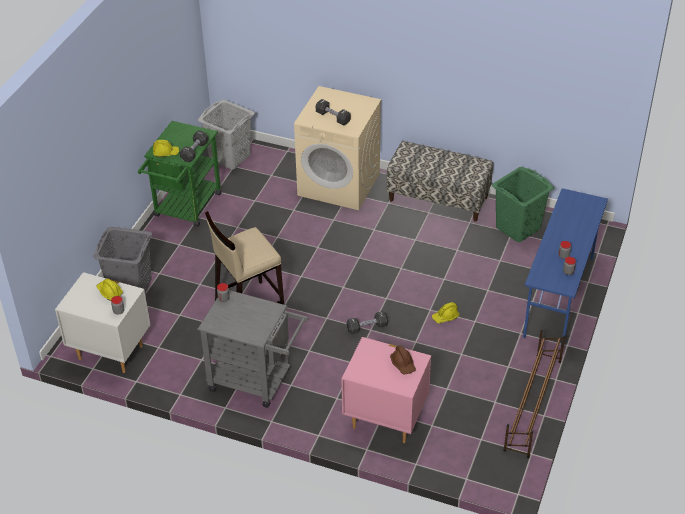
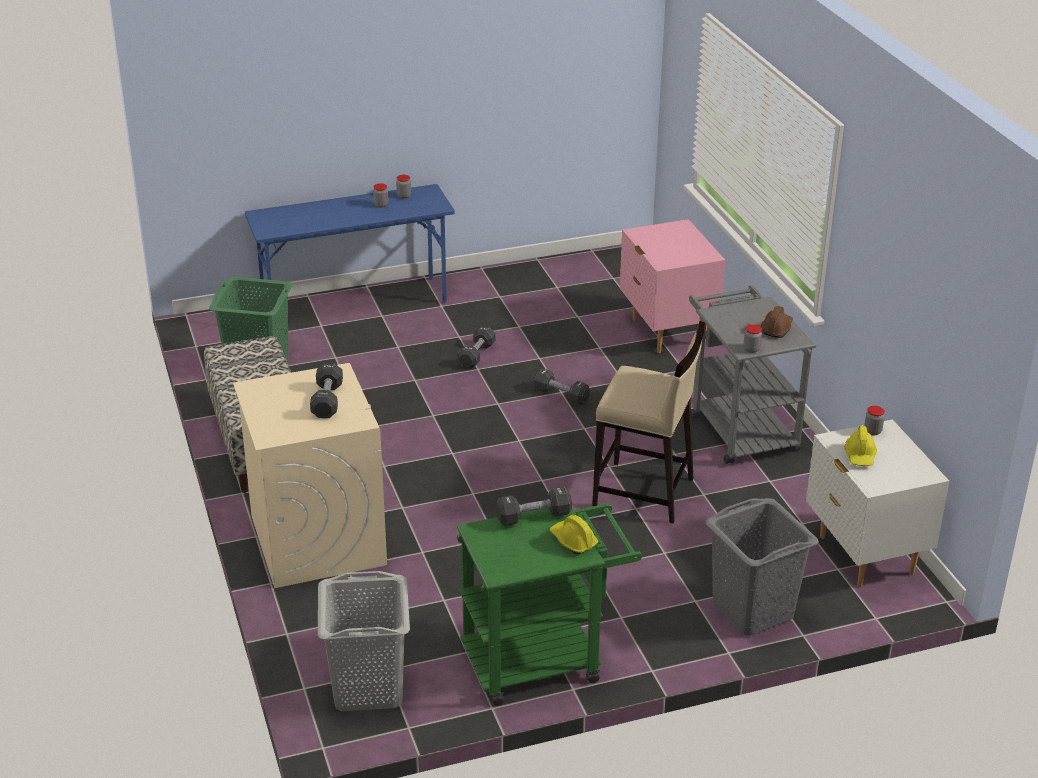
camera: 130 degrees left, 10 degrees down
brown hard hat [390,345,416,374] -> brown hard hat moved to [761,306,793,338]
yellow hard hat [432,302,460,323] -> black dumbbell [457,326,495,369]
brown shoe rack [503,330,565,458] -> none

